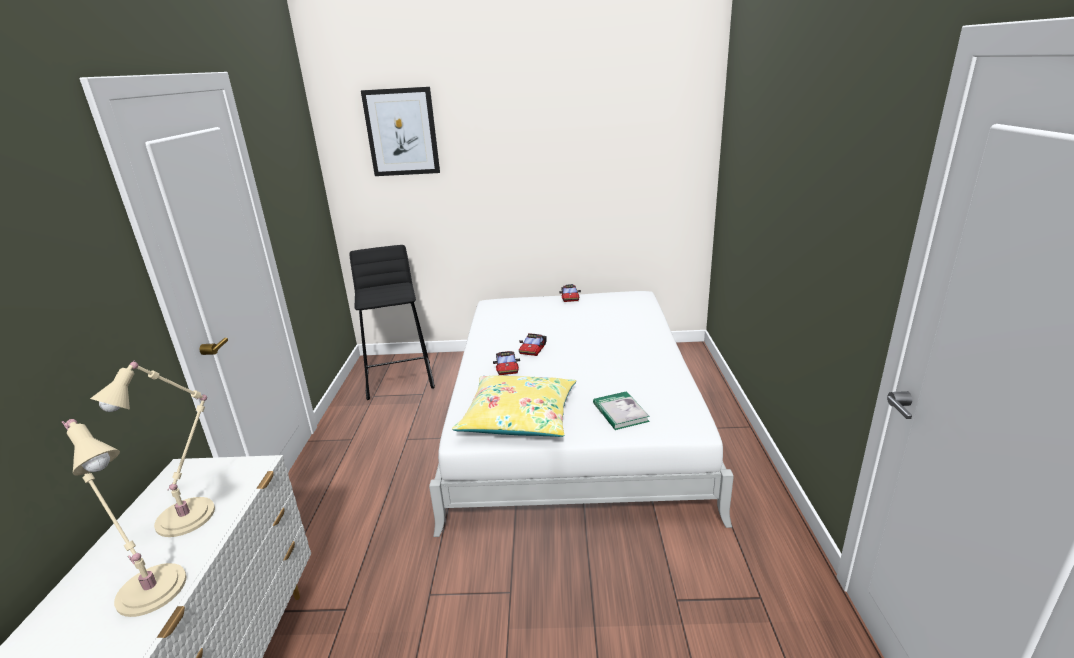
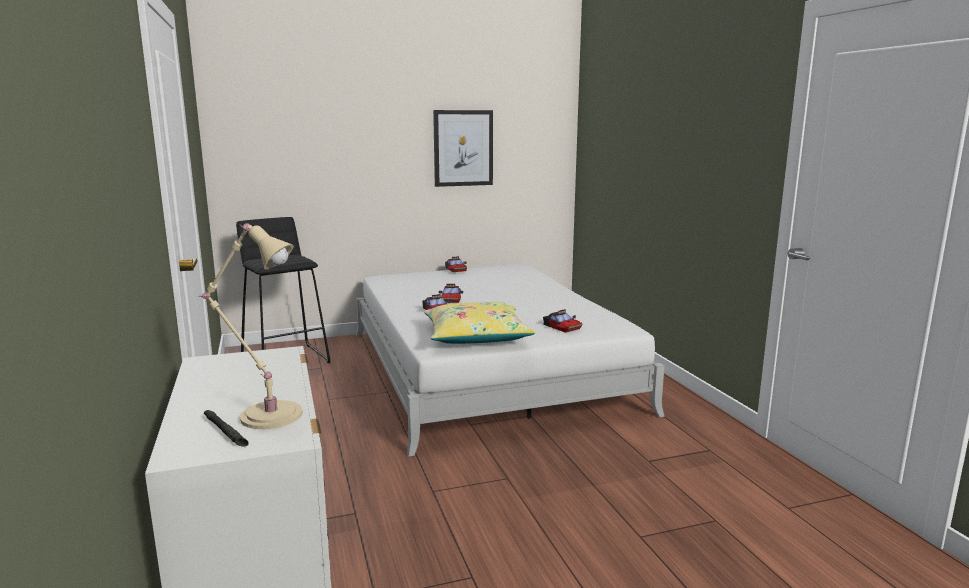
camera: 20 degrees left, 10 degrees down
beige table lamp [90,360,215,537] -> none
picture [361,87,440,176] -> picture moved to [433,110,493,187]
book [593,391,650,430] -> toy car [543,309,583,333]
none -> black flashlight [204,410,249,447]

